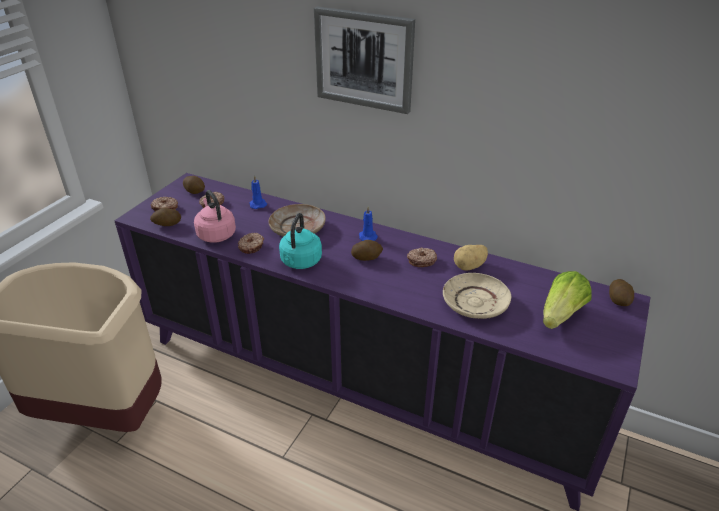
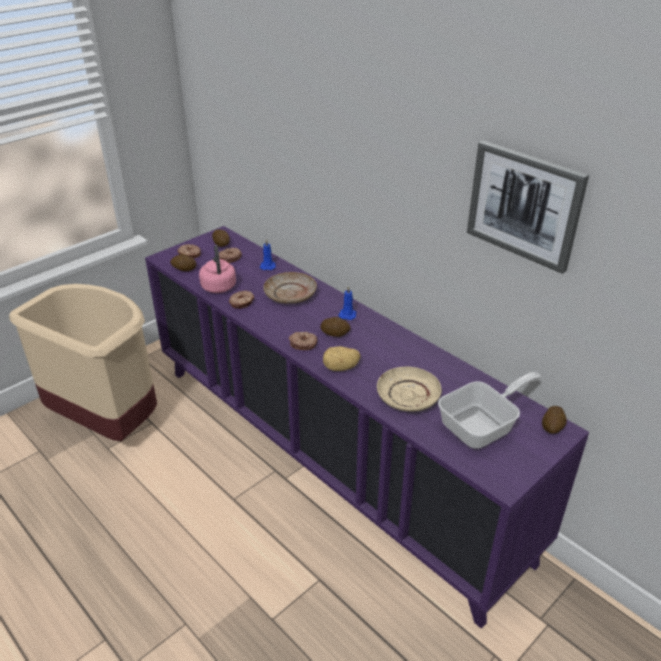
camera: 20 degrees right, 0 degrees up
turquoise kettle [279,213,322,269] -> none
picture [314,7,415,114] -> picture moved to [467,140,589,274]
donut [407,247,437,267] -> donut moved to [289,331,317,350]
potato [454,245,488,271] -> potato moved to [323,346,361,371]
lettuce [543,271,592,329] -> frying pan [438,372,541,449]

